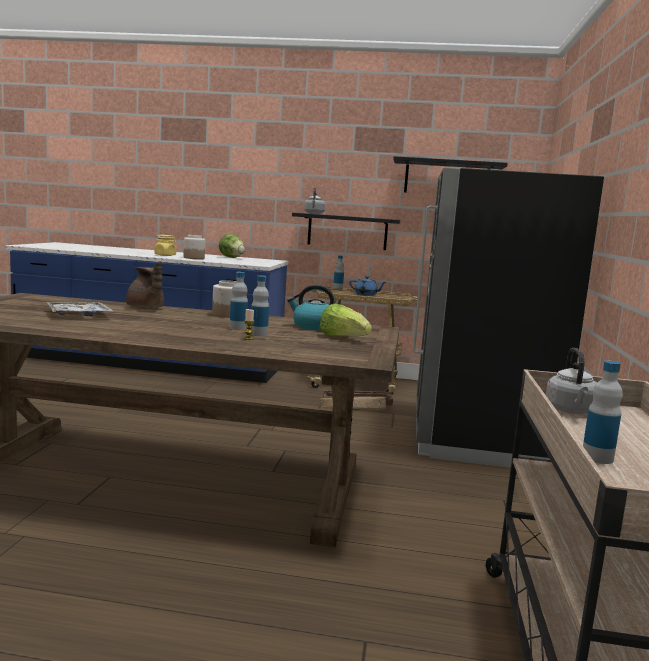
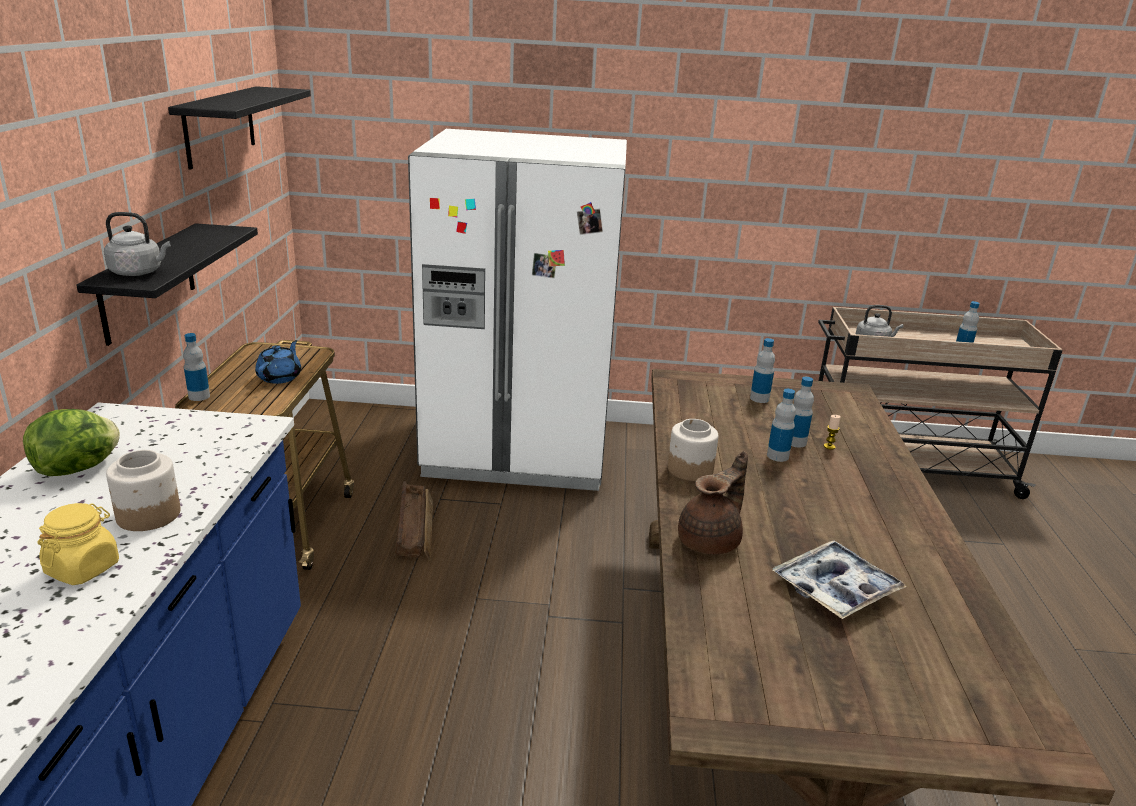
camera: 95 degrees left, 15 degrees up
kettle [287,284,334,330] -> none
lettuce [319,304,372,336] -> bottle [750,338,775,403]
black fridge [413,167,604,468] -> white fridge [408,129,627,491]

